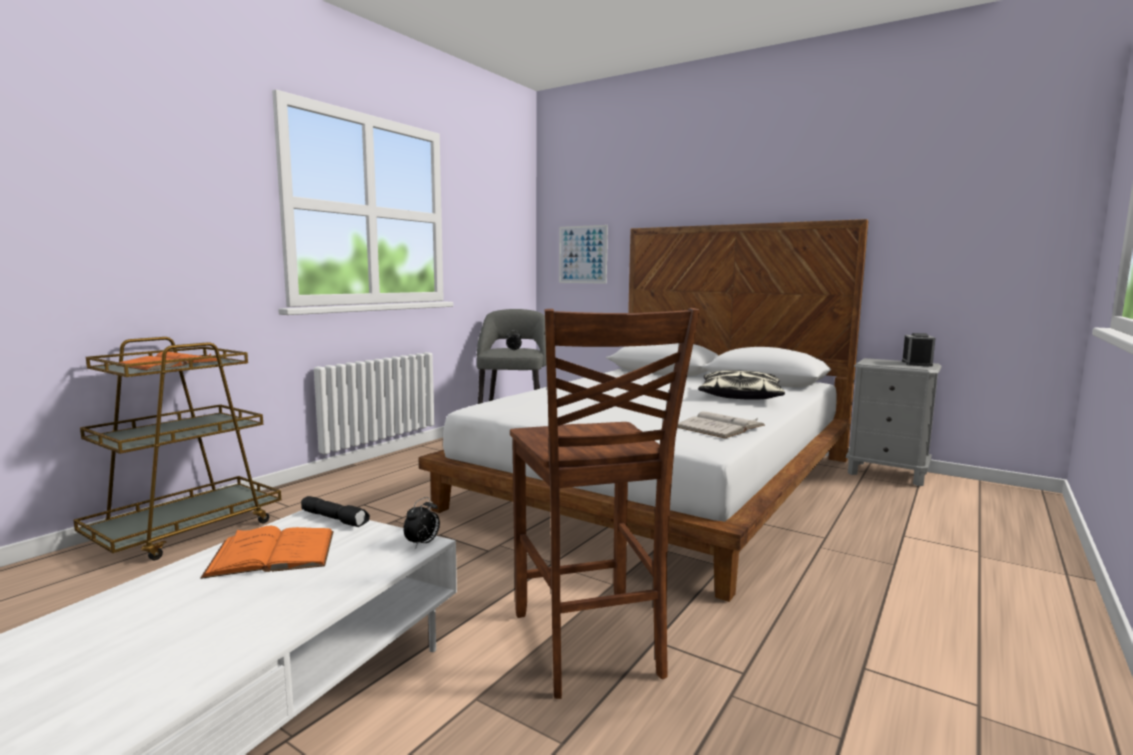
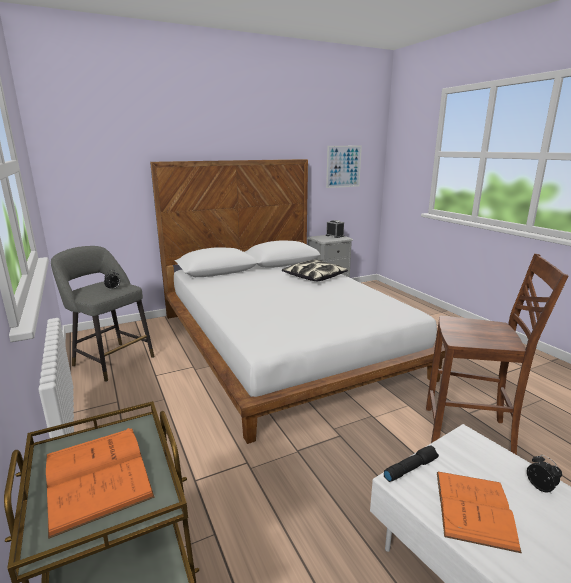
camera: 60 degrees left, 10 degrees up
alarm clock [403,497,440,549] -> alarm clock moved to [527,455,562,493]
picture [559,225,608,284] -> picture moved to [326,146,362,188]
white book [677,411,765,438] -> none

